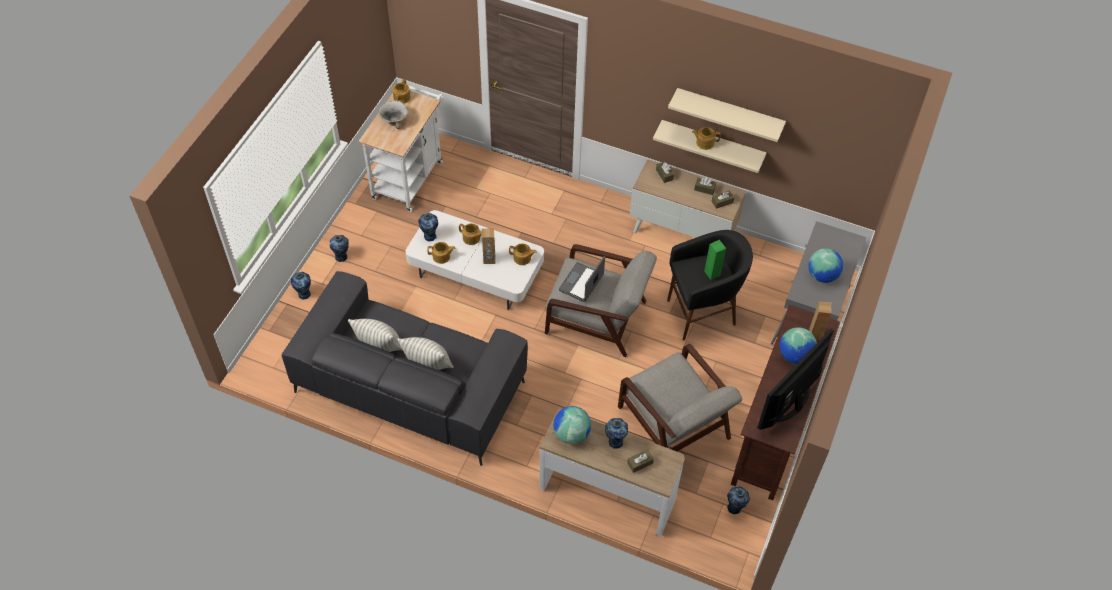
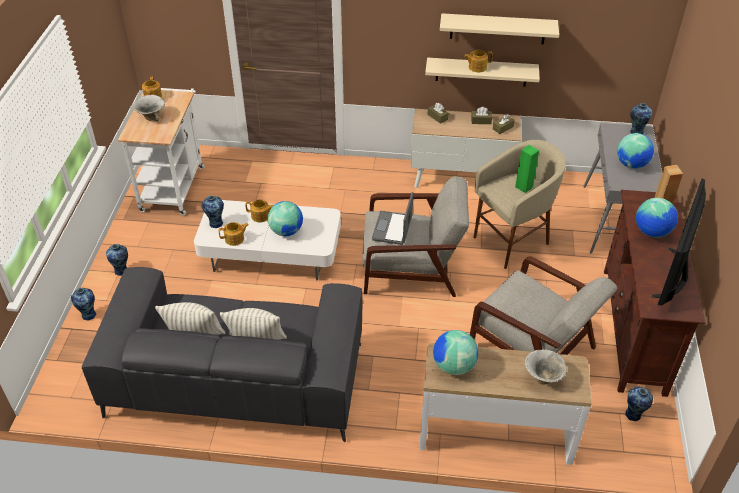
camera: 15 degrees left, 10 degrees down
brown speaker [482,228,495,264] -> globe [268,201,303,236]
teapot [509,244,537,265] -> none
vase [605,418,628,449] -> vase moved to [630,103,652,134]
brown tissue box [627,449,654,473] -> bowl [525,349,567,385]
black stool [667,230,753,341] -> beige stool [473,140,566,269]

